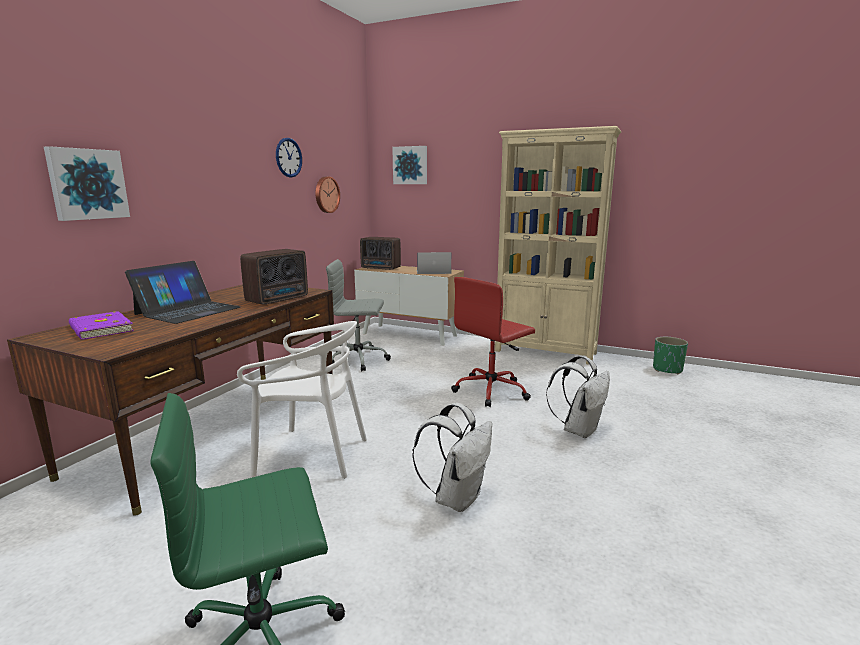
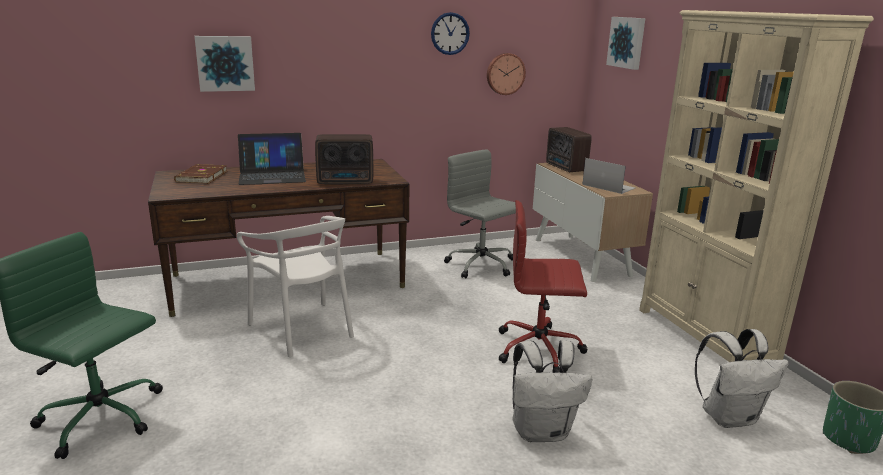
camera: 45 degrees right, 5 degrees up
purple book [69,311,134,340] -> brown book [174,164,227,184]
white backpack [412,403,492,512] -> white backpack moved to [695,329,789,428]

